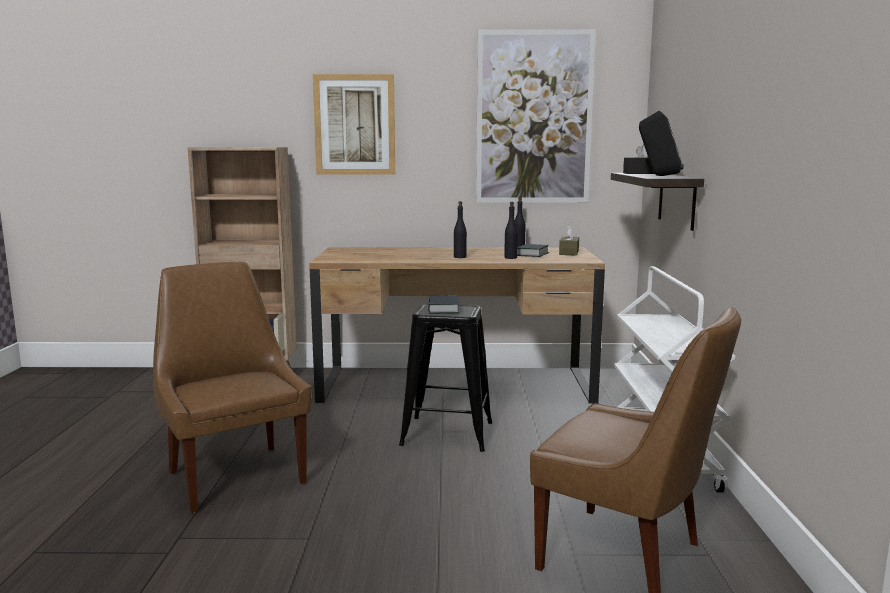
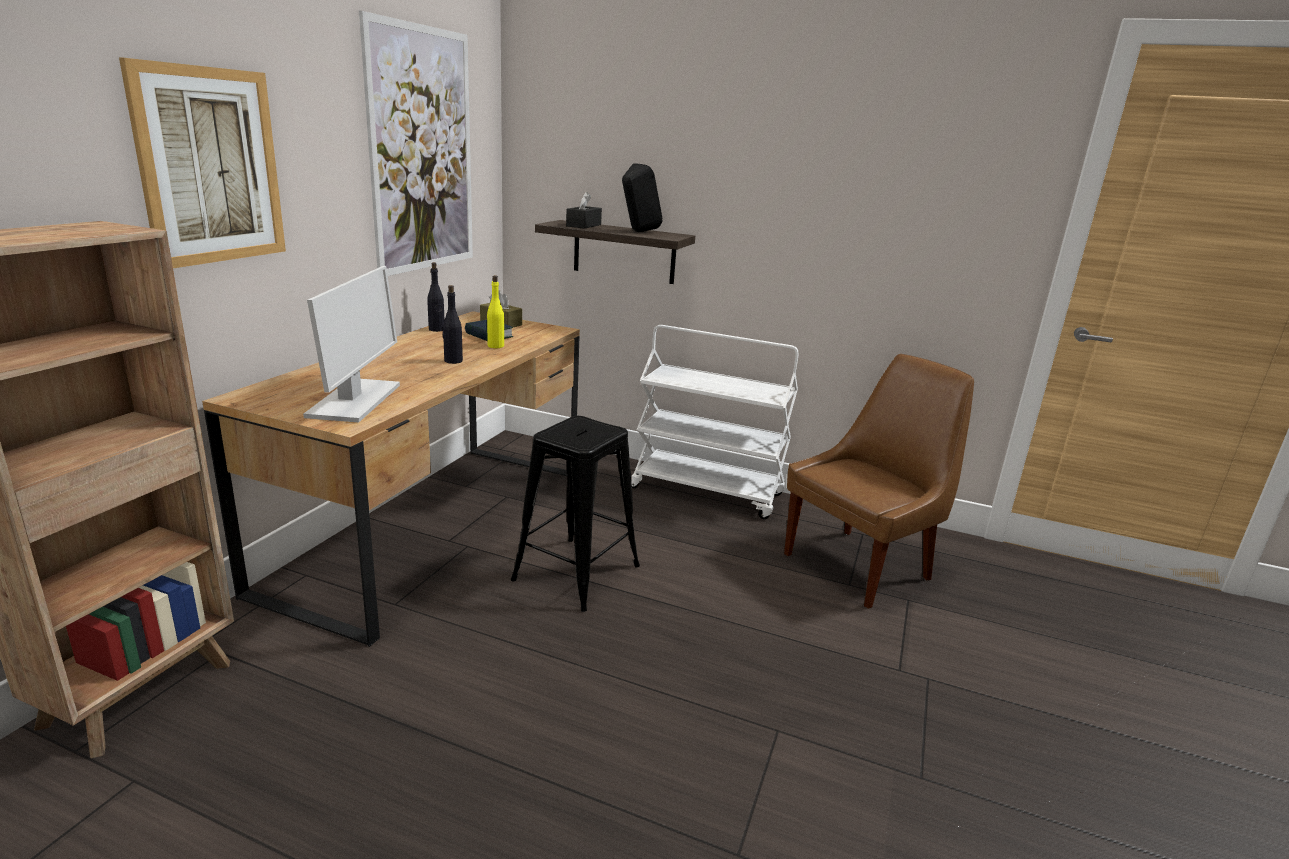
camera: 70 degrees left, 10 degrees up
brown chair [153,262,311,513] -> none
book [428,296,459,314] -> none
black bottle [504,202,518,259] -> yellow bottle [487,275,504,348]
none -> monitor [303,266,400,423]

